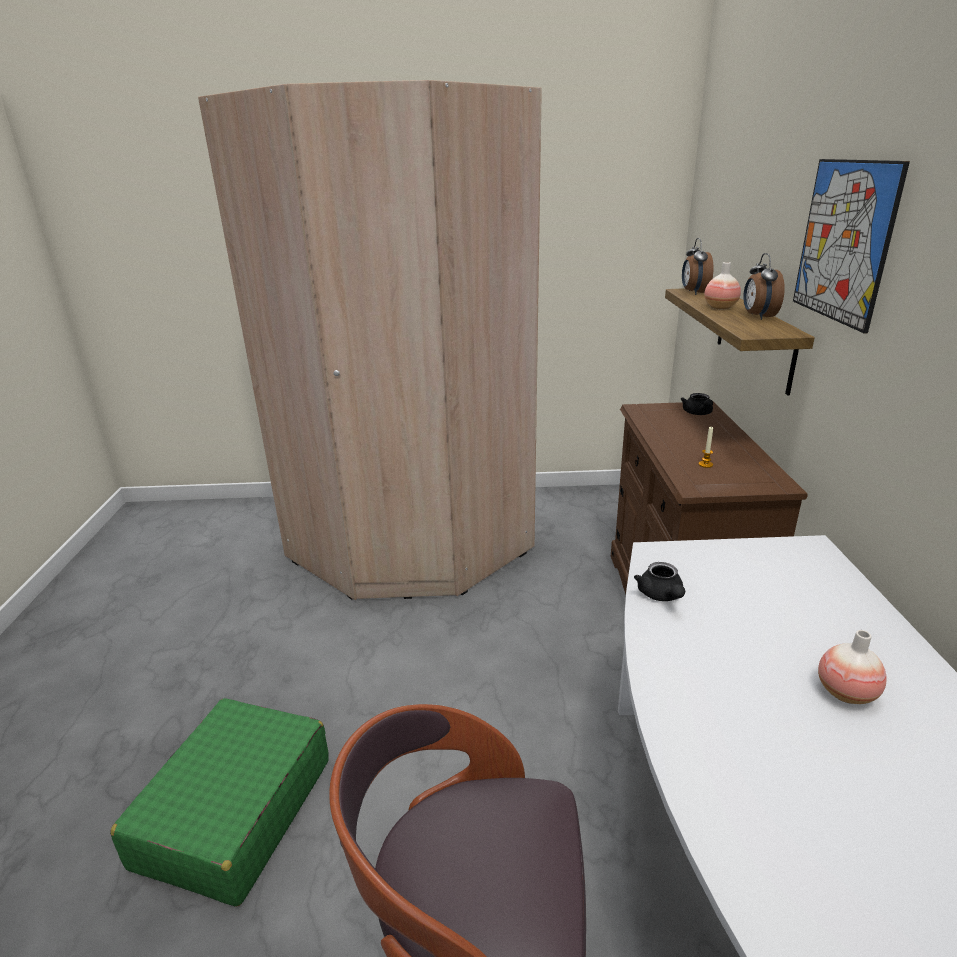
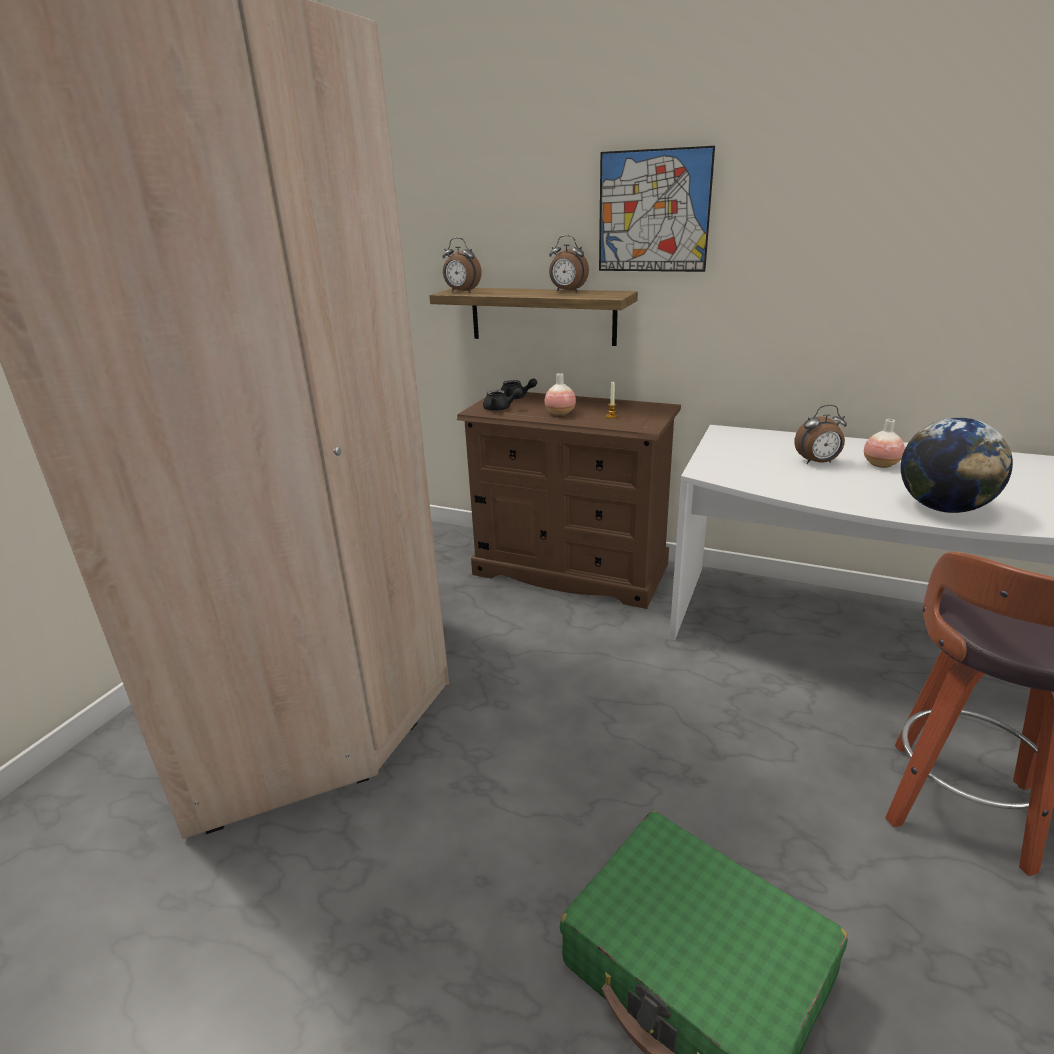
camera: 65 degrees left, 0 degrees up
black teapot [634,562,685,601] -> black teapot moved to [483,388,523,411]
vase [704,262,741,309] -> vase moved to [545,373,576,416]
none -> alarm clock [795,405,847,464]
none -> globe [901,418,1013,513]

